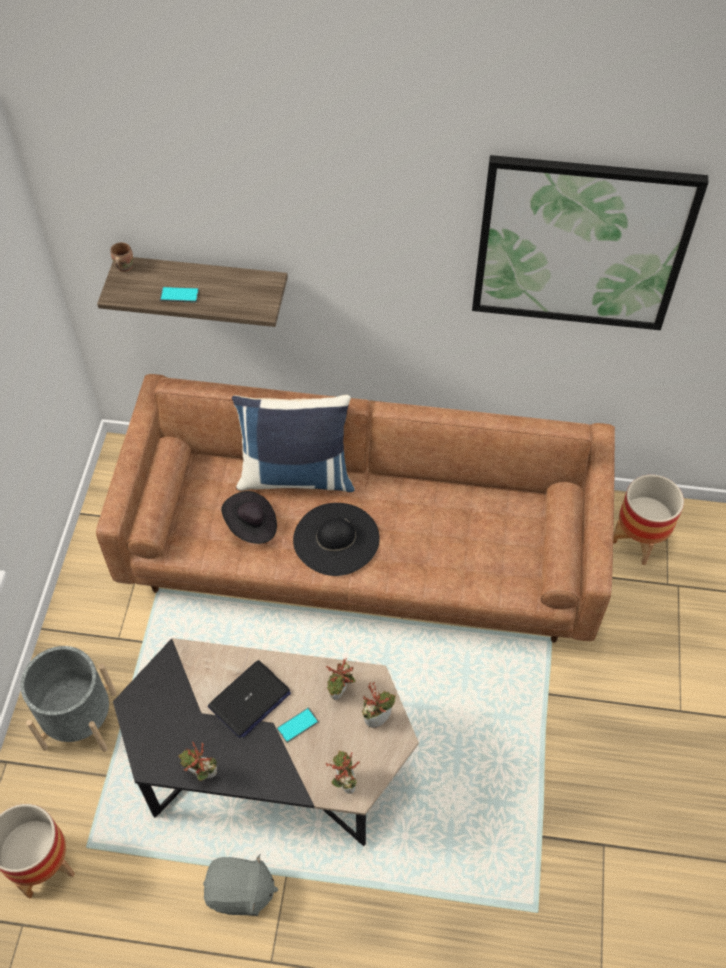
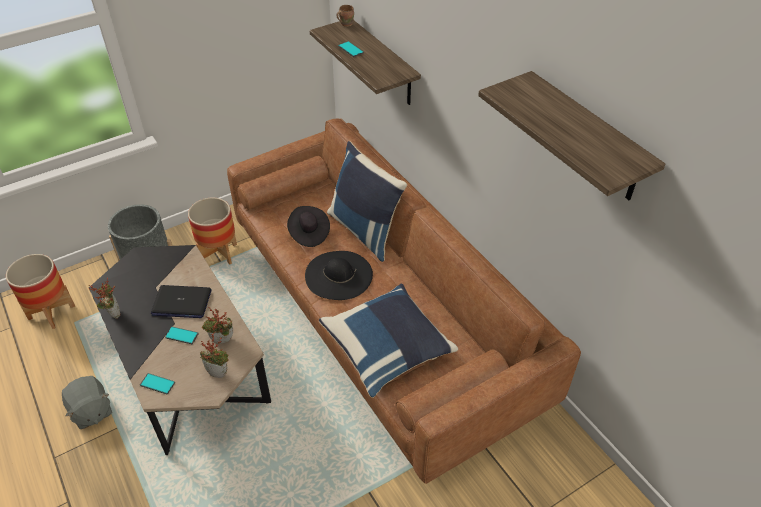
camera: 50 degrees right, 10 degrees down
potted plant [326,751,360,794] -> phone [140,373,175,394]
picture [472,155,708,330] -> shelf [478,71,665,200]
planter [613,475,684,565] -> planter moved to [188,198,237,264]
none -> blue pillow [319,284,458,398]

